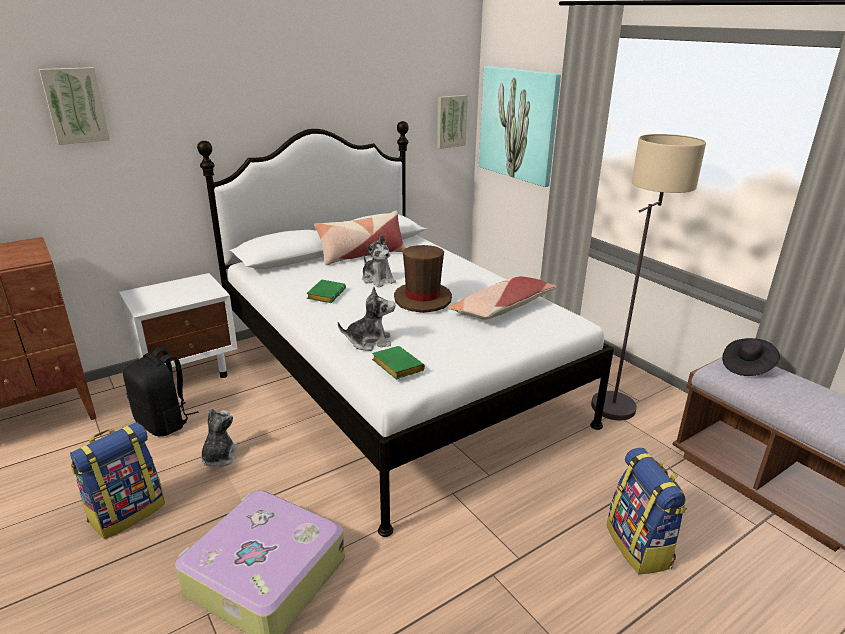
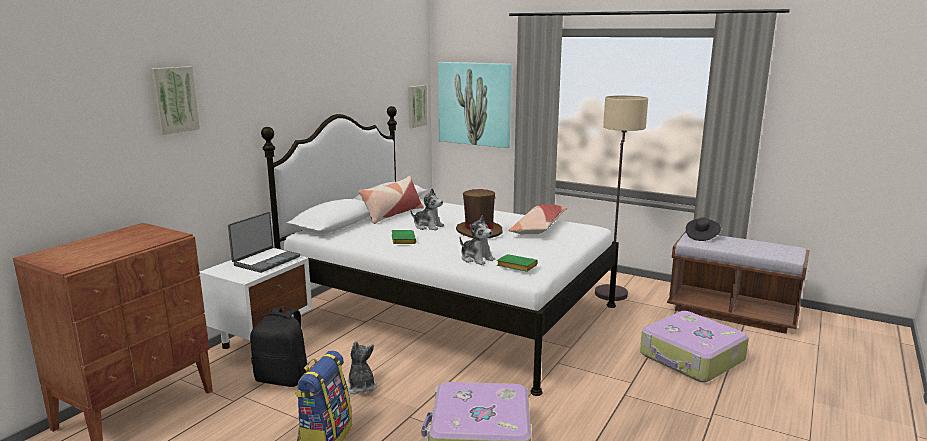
camera: 25 degrees left, 10 degrees down
plush toy [338,287,395,351] -> plush toy turned 75 degrees clockwise [460,215,495,265]
backpack [606,448,687,574] -> suitcase [640,311,749,382]
none -> laptop [228,212,300,273]

